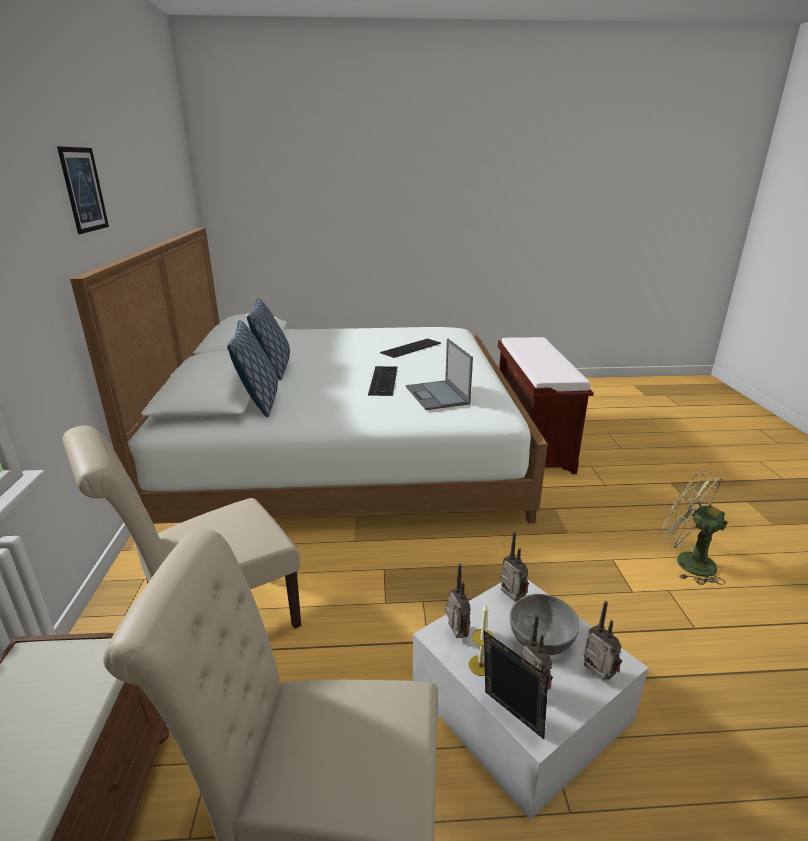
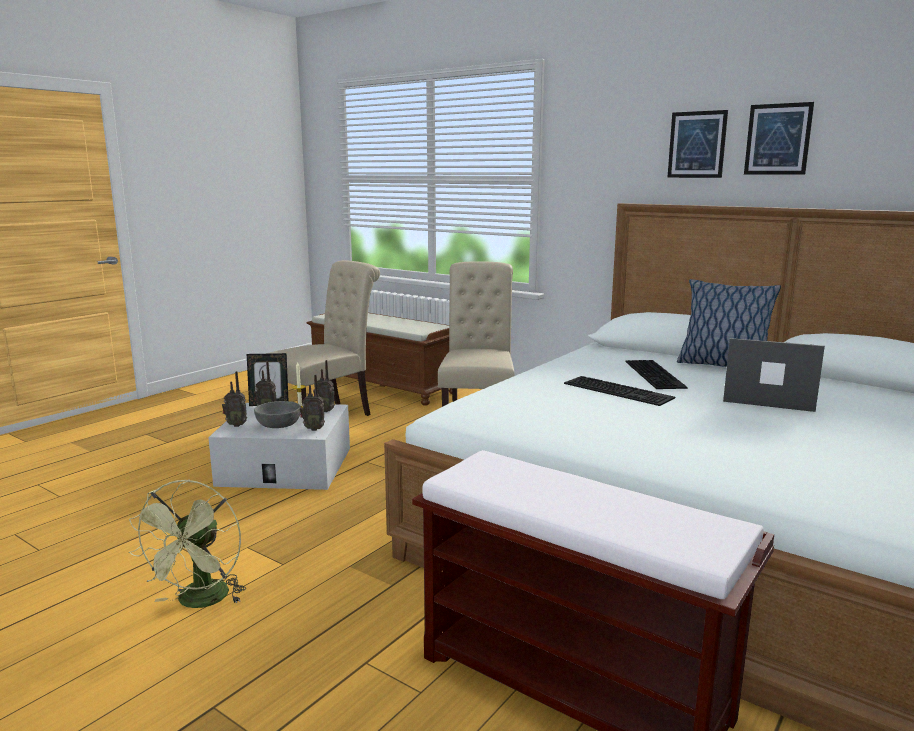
camera: 130 degrees right, 10 degrees down
pillow [227,320,278,417] -> none
keyboard [380,339,441,358] -> keyboard moved to [625,360,688,389]
laptop [406,339,473,410] -> laptop moved to [723,338,825,412]
green fan [660,470,728,585] -> green fan turned 105 degrees clockwise [129,479,246,608]
none -> picture [744,102,814,175]

